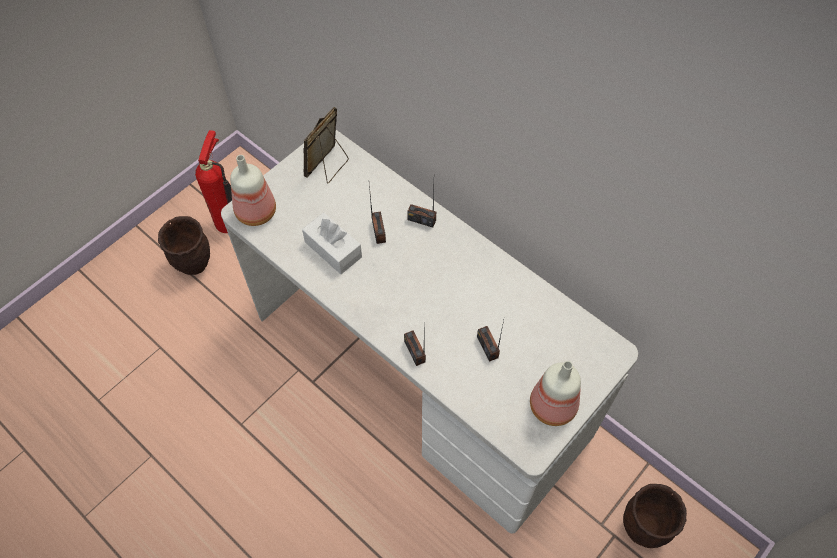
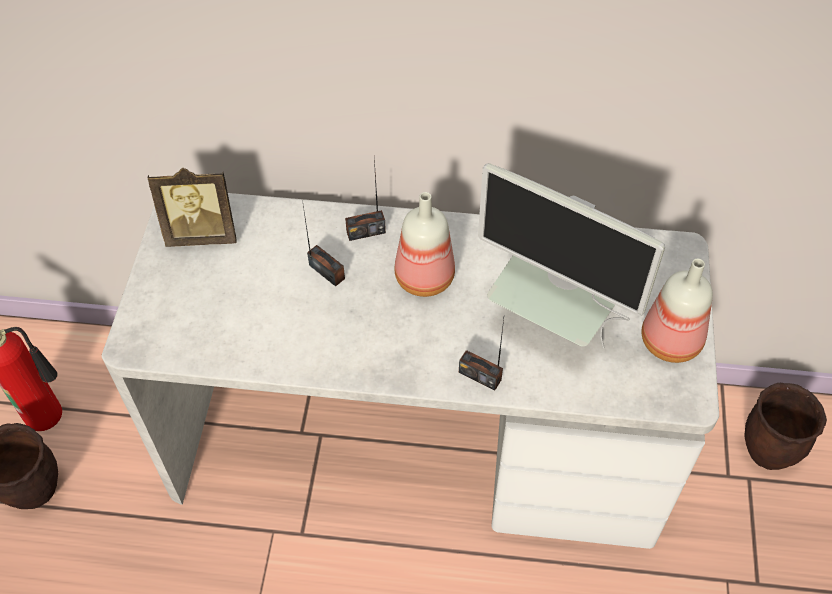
camera: 35 degrees left, 5 degrees down
bottle [230,155,276,226] -> bottle moved to [395,192,455,297]
white tissue box [302,212,362,274] -> none
picture frame [303,107,349,184] -> picture frame turned 90 degrees counterclockwise [148,168,237,247]
radio [477,320,504,362] -> monitor [478,163,665,348]

